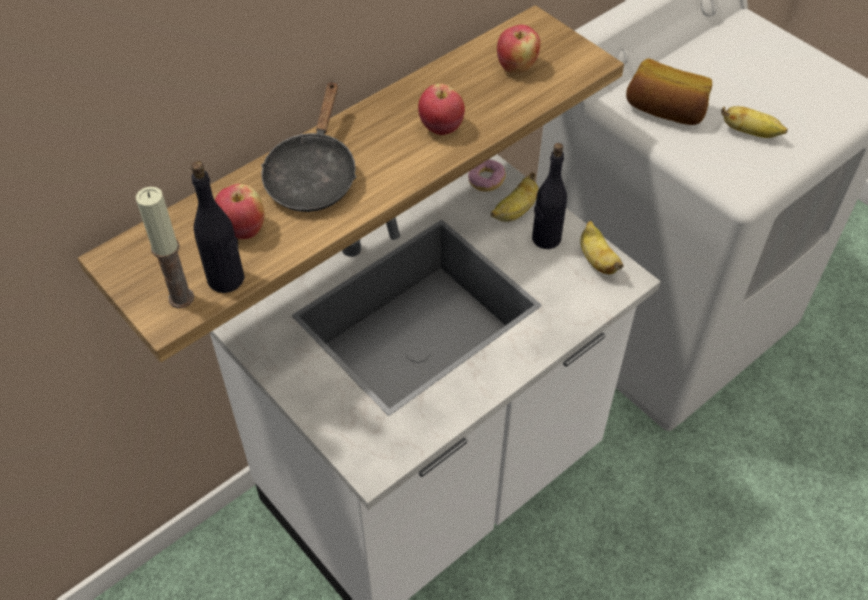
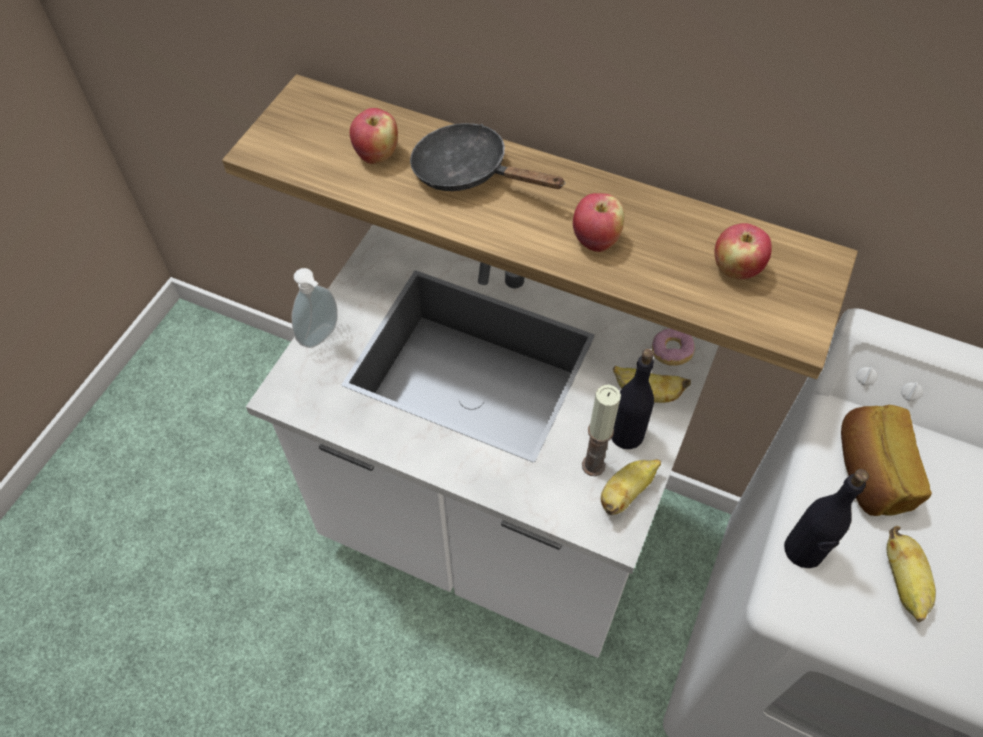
camera: 65 degrees right, 5 degrees up
candle [136,186,194,308] -> candle moved to [582,385,621,476]
black bottle [191,161,245,293] -> black bottle moved to [784,469,869,568]
black frying pan [261,81,356,212] -> black frying pan turned 45 degrees clockwise [410,123,566,191]
none -> soap dispenser [291,268,338,348]

